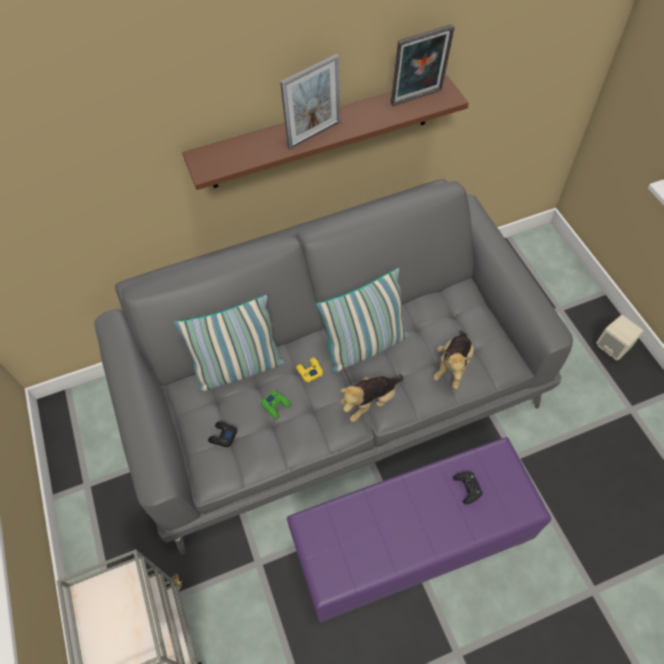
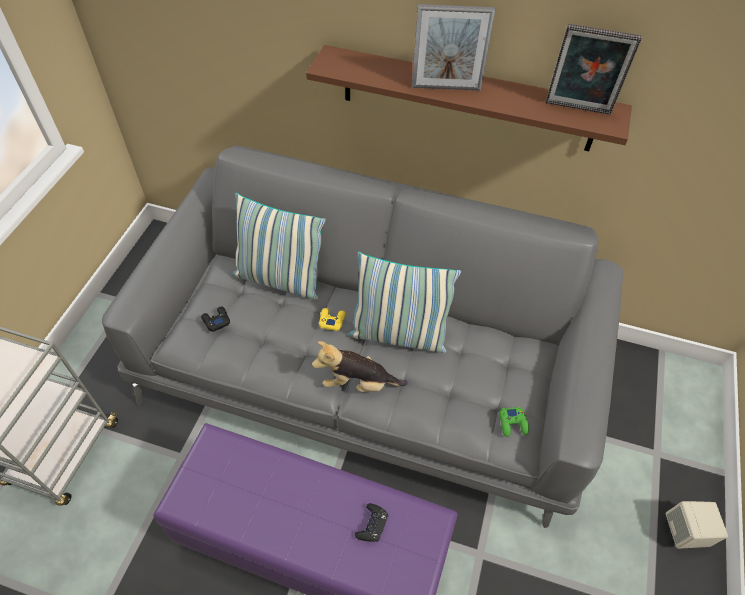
camera: 35 degrees right, 5 degrees down
green game controller [261,390,291,419] -> green game controller moved to [499,407,529,437]
plush toy [433,330,474,389] -> none

